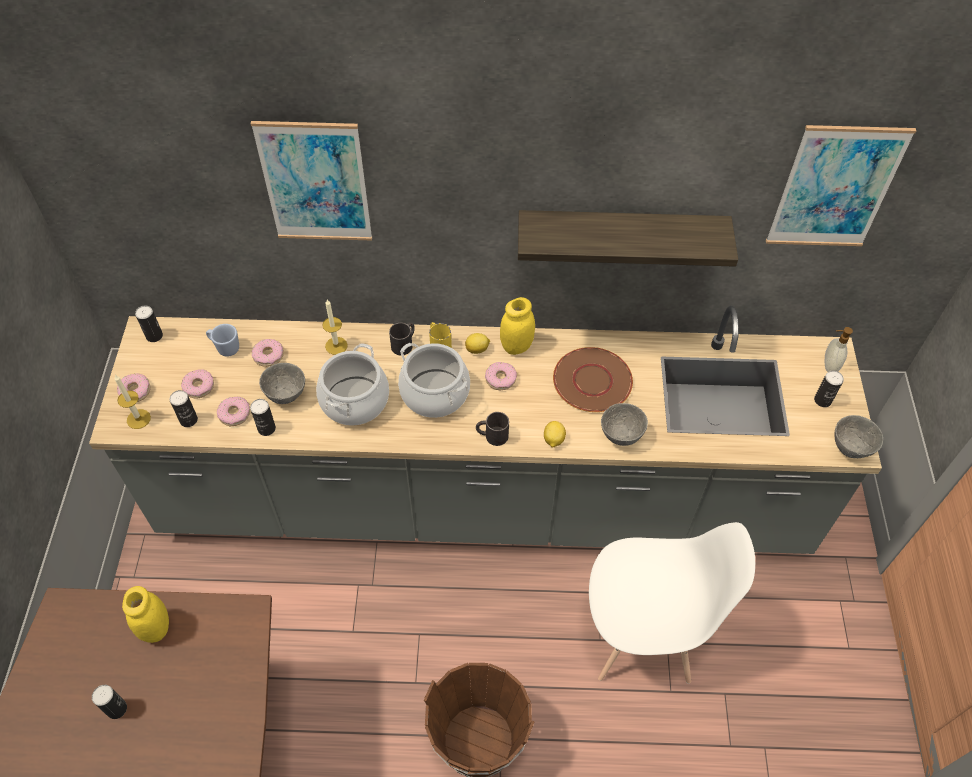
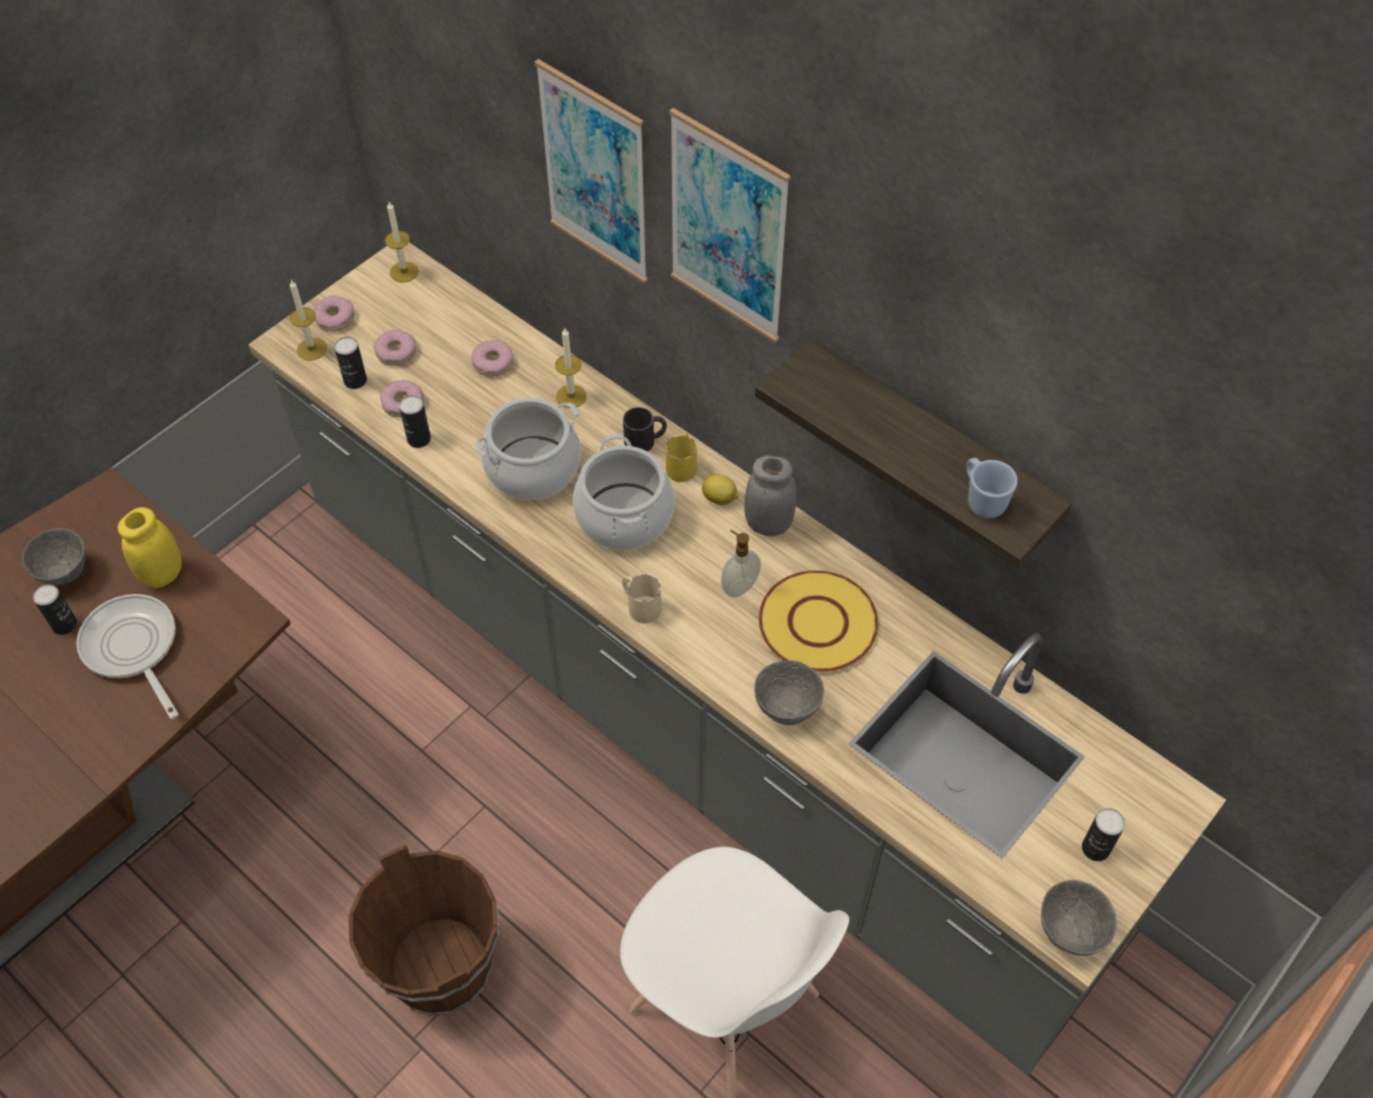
camera: 40 degrees right, 0 degrees up
can [135,305,163,342] -> candle [385,202,419,282]
blue mug [206,324,239,357] -> blue mug moved to [966,458,1018,518]
grey bowl [259,363,305,404] -> grey bowl moved to [22,528,86,586]
black mug [476,412,509,446] -> beige mug [622,575,661,624]
donut [485,362,517,390] -> none
yellow jar [500,297,535,355] -> grey jar [744,456,797,536]
lemon [544,421,566,448] -> none
brown plate [553,347,633,412] -> yellow plate [759,570,878,672]
picture [766,125,916,246] -> picture moved to [669,108,791,343]
soap dispenser [825,327,853,372] -> soap dispenser moved to [721,530,761,598]
none -> frying pan [76,594,179,719]

